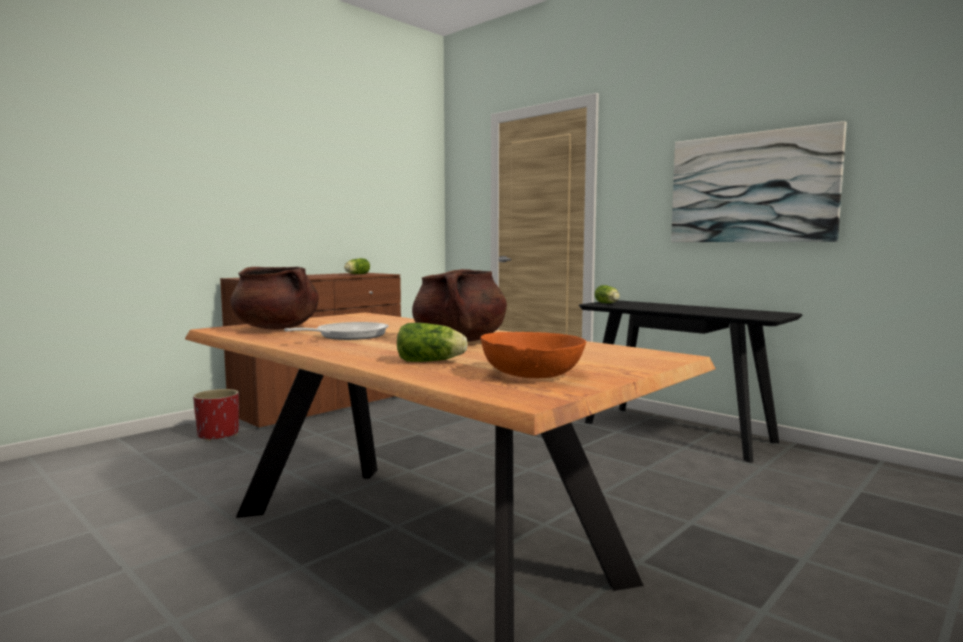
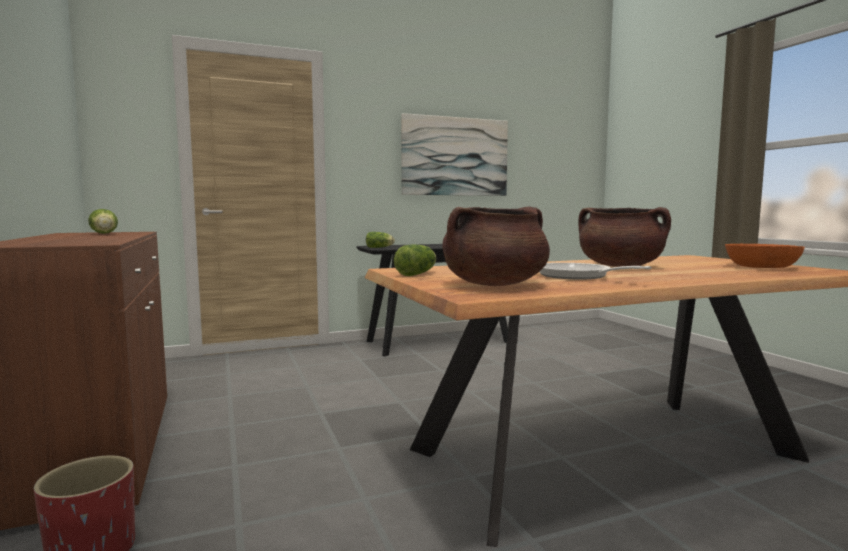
camera: 65 degrees left, 0 degrees up
lettuce [397,323,468,362] -> lettuce moved to [394,244,437,276]

